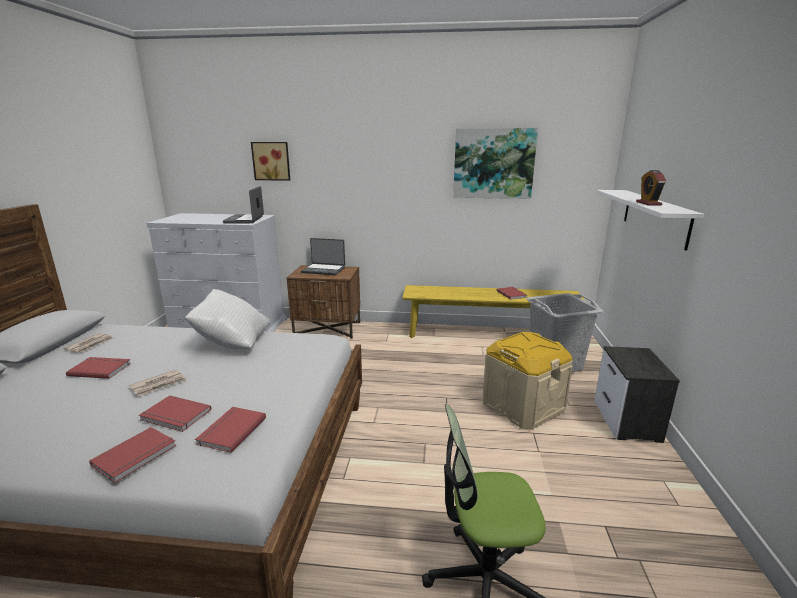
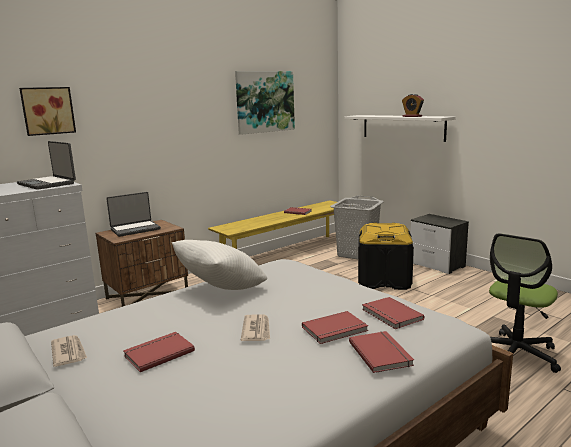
camera: 45 degrees left, 5 degrees down
beige storage box [483,332,573,430] -> black storage box [358,223,414,290]

